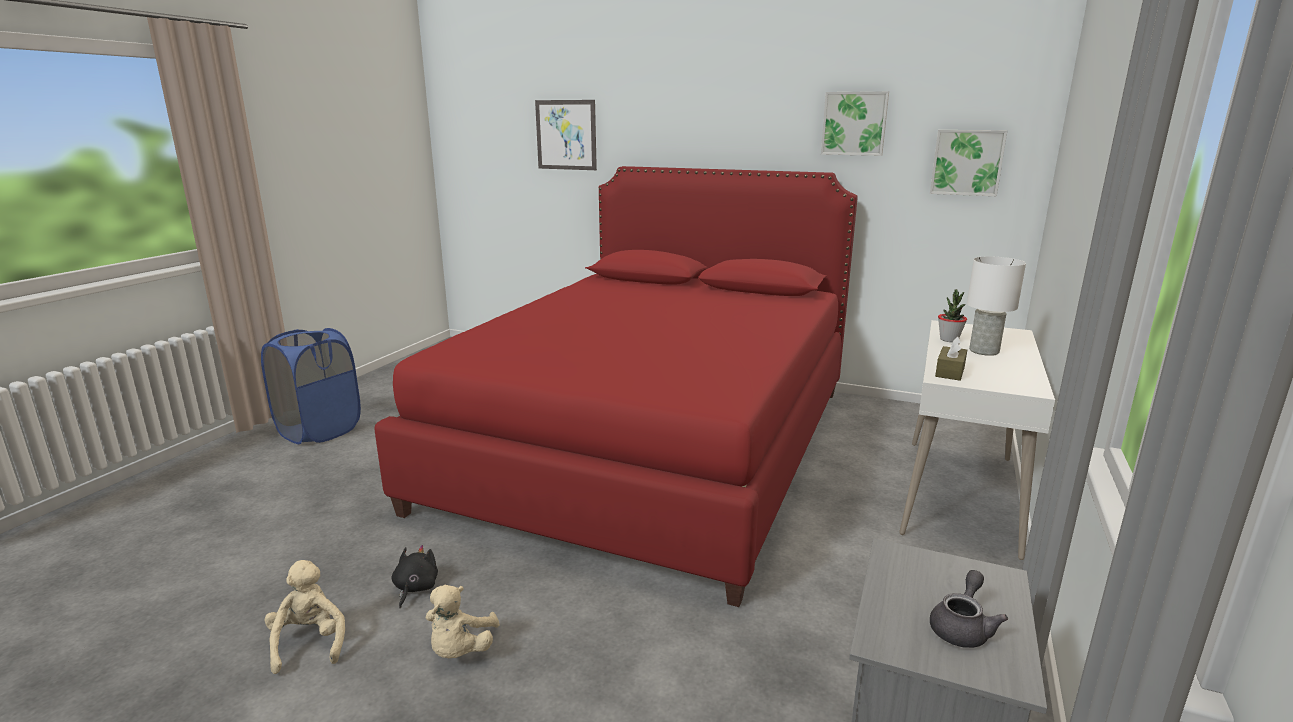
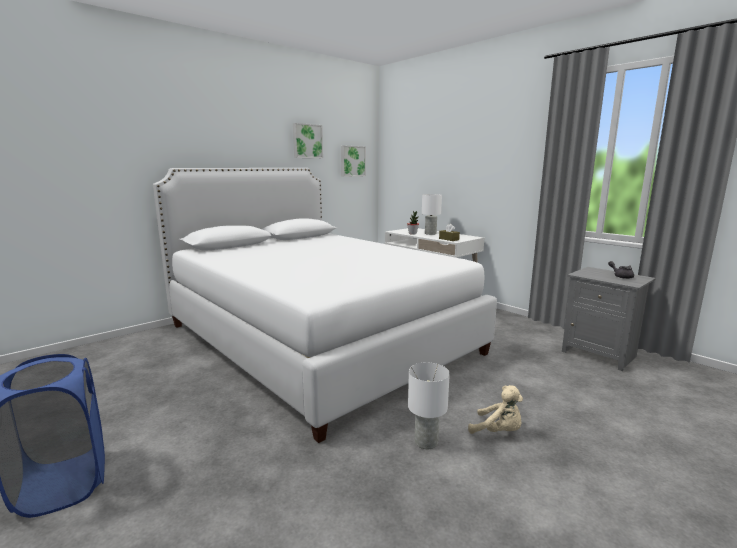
camera: 65 degrees left, 5 degrees down
beige plush toy [265,560,345,674] -> none
red bed [374,166,858,607] -> white bed [153,168,497,443]
black plush toy [392,545,438,608] -> white table lamp [408,362,450,449]
picture [535,100,597,170] -> none

